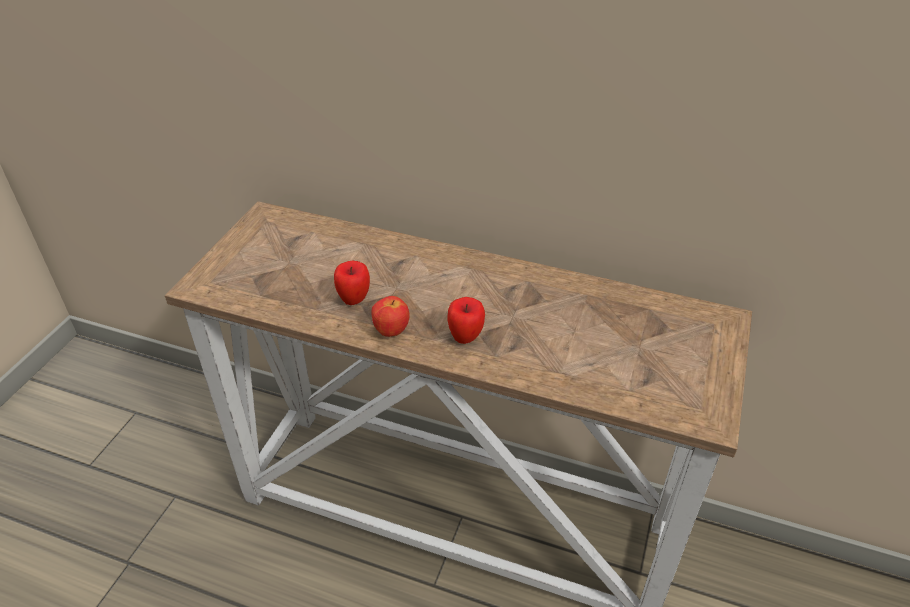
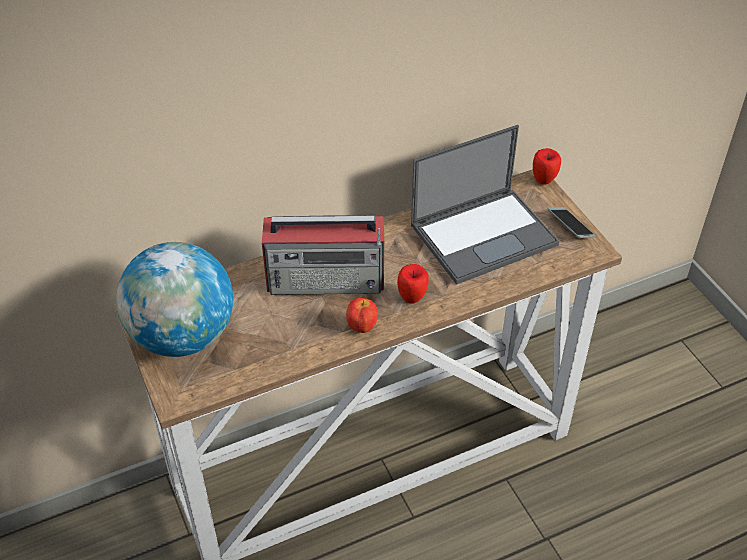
camera: 45 degrees left, 5 degrees up
apple [334,260,370,305] -> apple moved to [533,148,561,184]
none -> globe [116,242,233,357]
none -> radio [262,215,384,295]
none -> laptop [411,125,559,285]
none -> phone [547,207,595,238]

